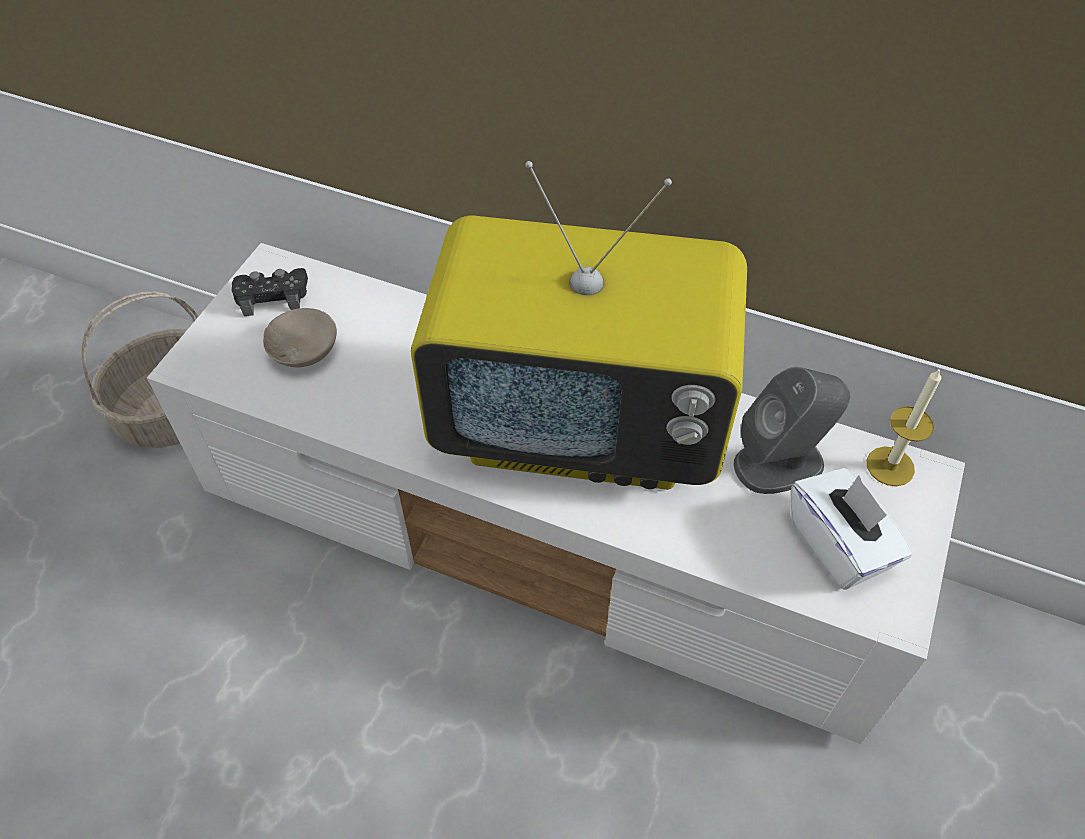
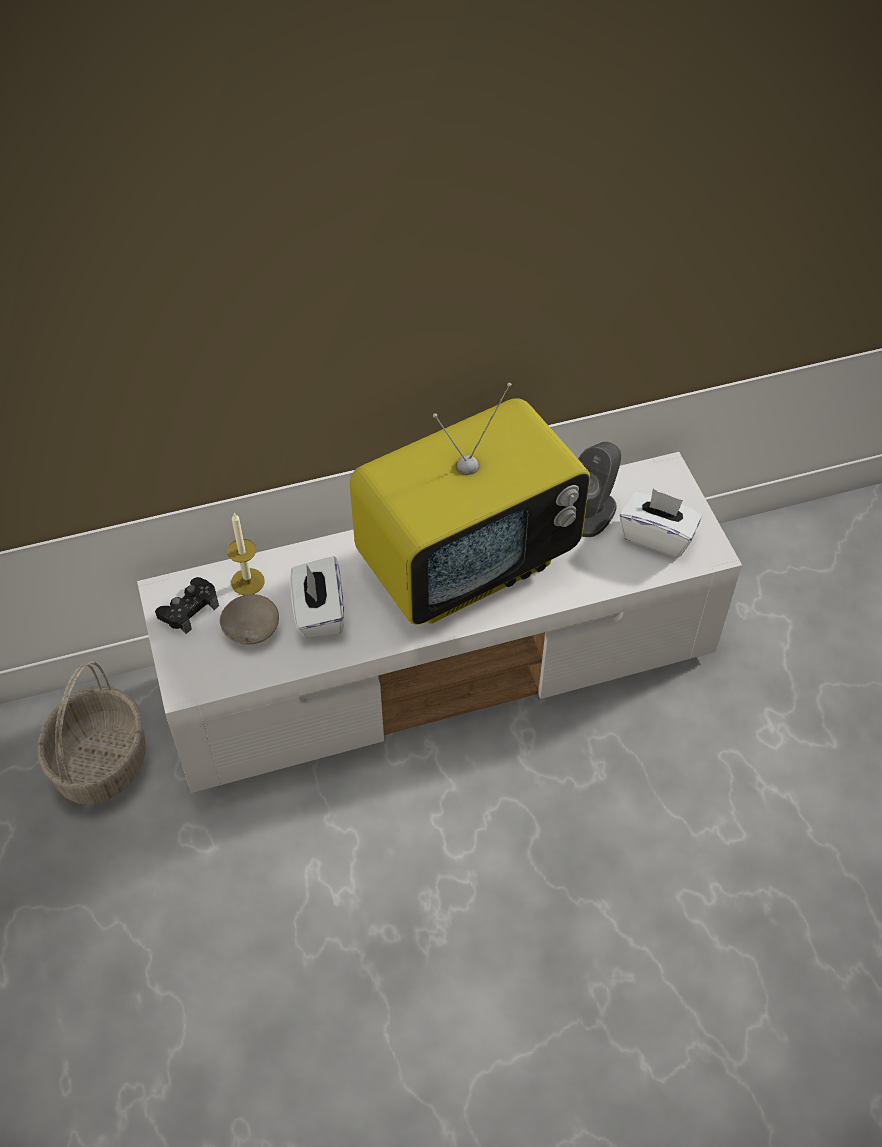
camera: 40 degrees left, 0 degrees up
candle [866,368,941,486] -> candle moved to [227,513,265,595]
none -> white tissue box [290,556,344,638]

